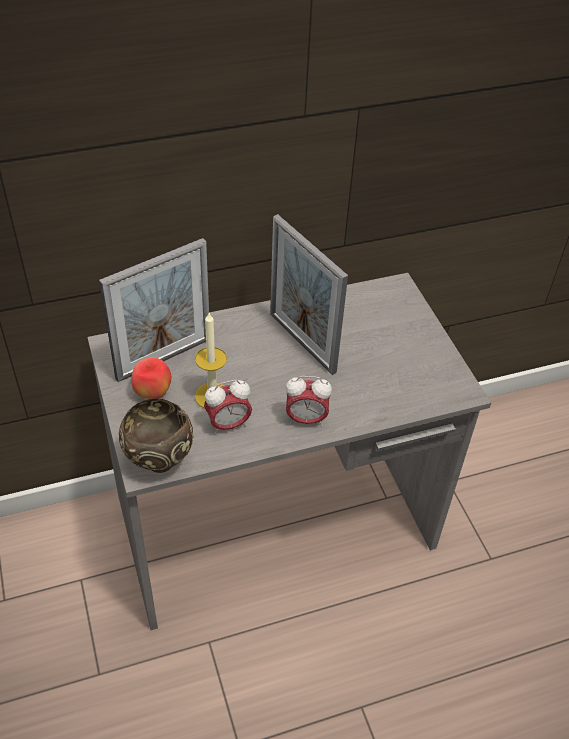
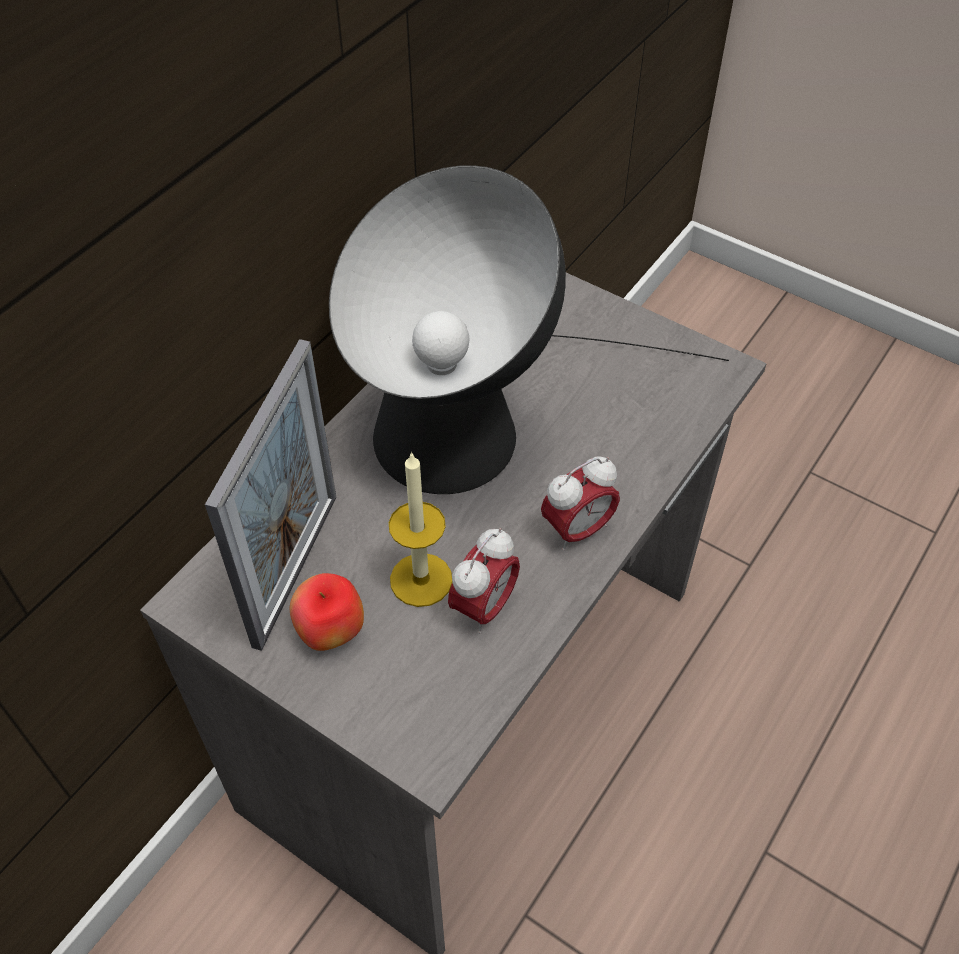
camera: 35 degrees left, 5 degrees up
brown bowl [119,399,193,473] -> none
picture frame [270,214,348,375] -> table lamp [329,165,729,494]

